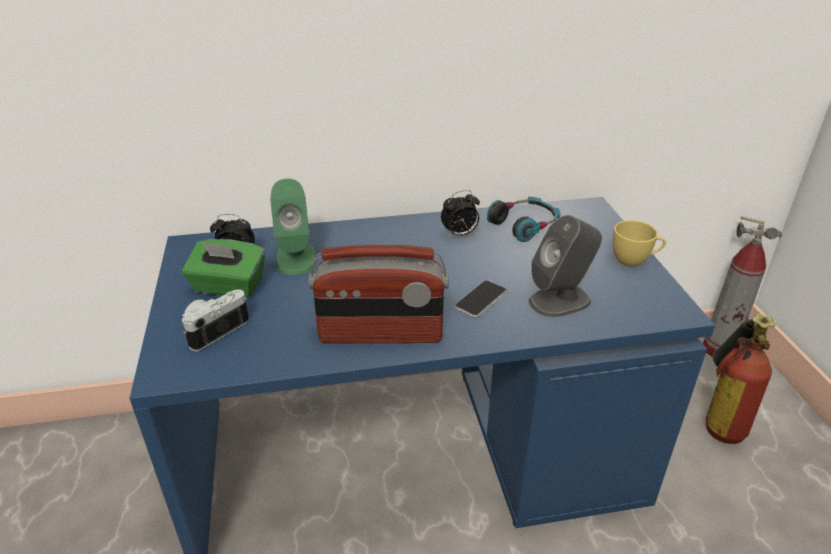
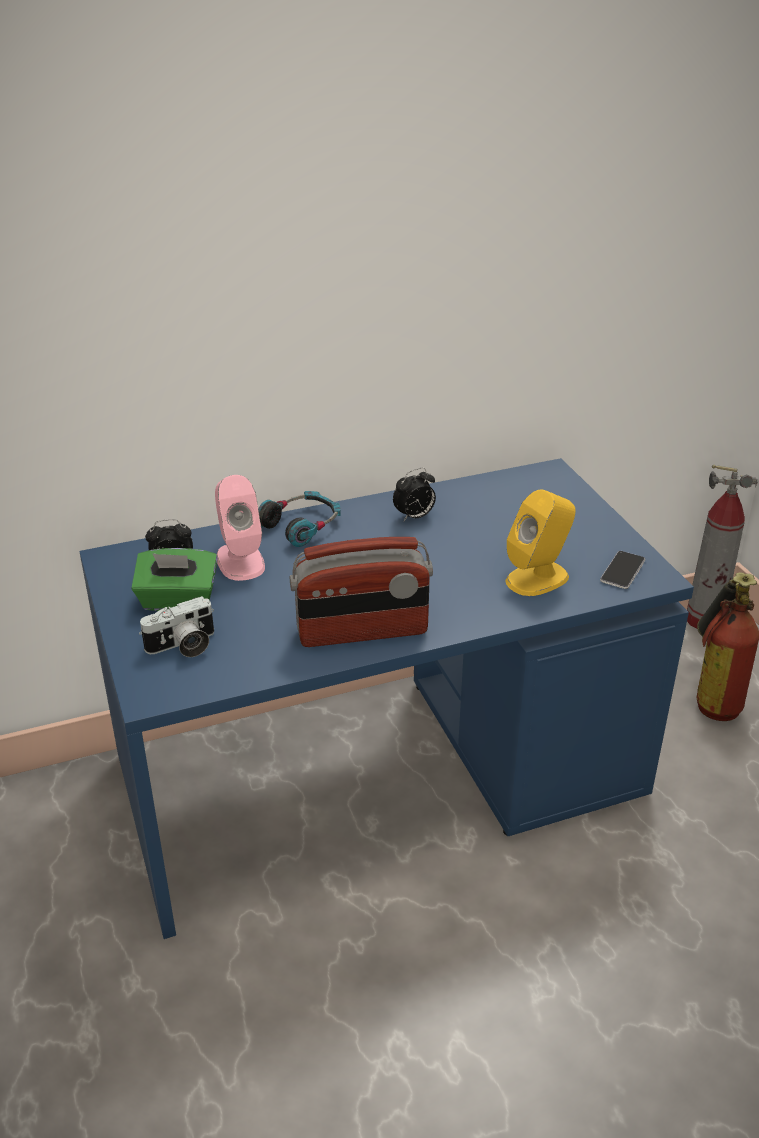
camera: 10 degrees left, 0 degrees up
camera [182,290,249,351] -> camera turned 150 degrees counterclockwise [139,596,214,657]
green speaker [270,179,316,275] -> pink speaker [215,475,265,581]
phone [454,280,507,317] -> phone moved to [600,551,645,589]
headphones [487,197,560,242] -> headphones moved to [258,491,341,547]
grey speaker [529,215,602,317] -> yellow speaker [505,490,576,596]
yellow cup [613,220,666,267] -> none

